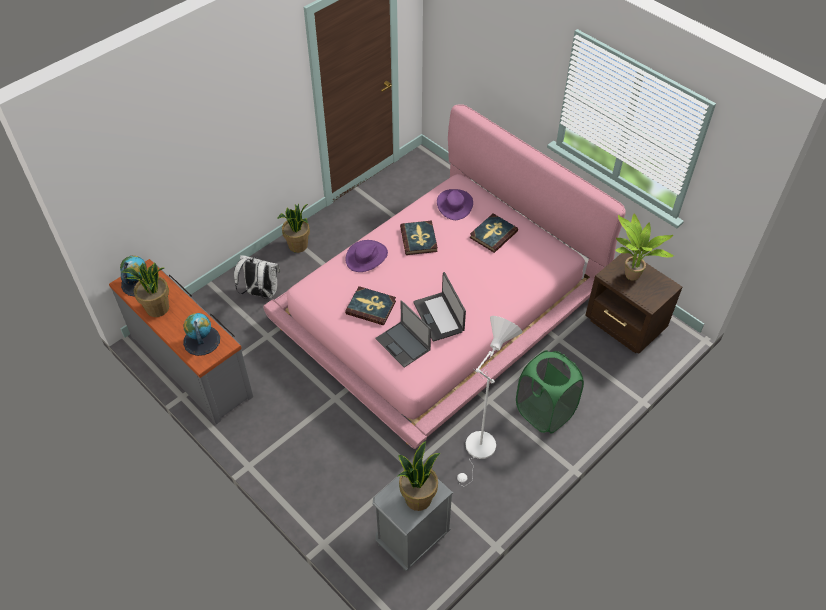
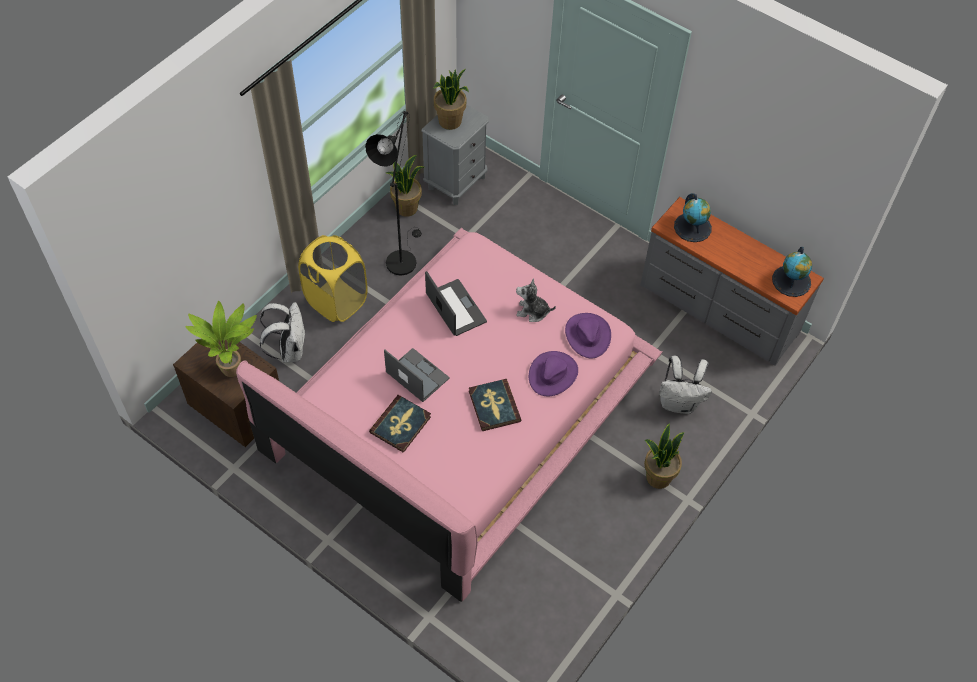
camera: 170 degrees right, 5 degrees up
potted plant [122,262,169,317] -> potted plant moved to [386,155,424,217]
book [345,286,396,325] -> plush toy [516,278,556,322]
laptop [375,300,431,367] -> laptop moved to [384,348,450,402]
purple hat [437,189,473,220] -> purple hat moved to [565,313,611,358]
white floor lamp [457,316,523,486] -> black floor lamp [365,111,422,275]
green laundry basket [516,350,584,434] -> yellow laundry basket [298,235,368,322]
none -> white backpack [260,302,306,363]

